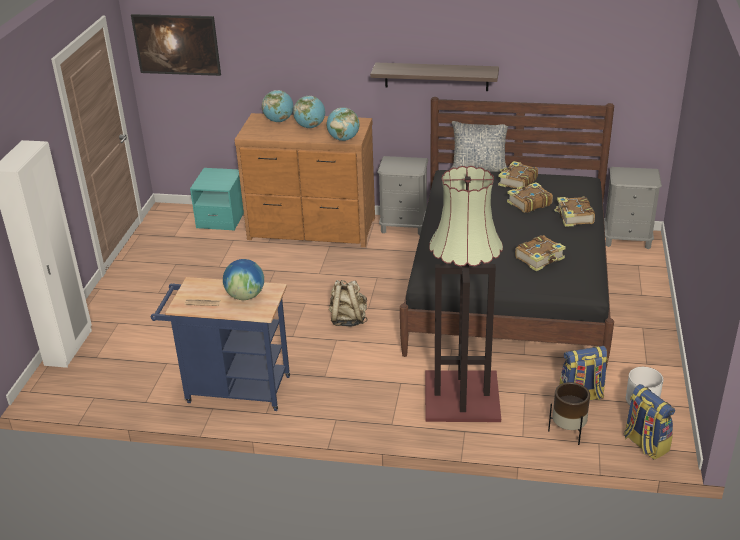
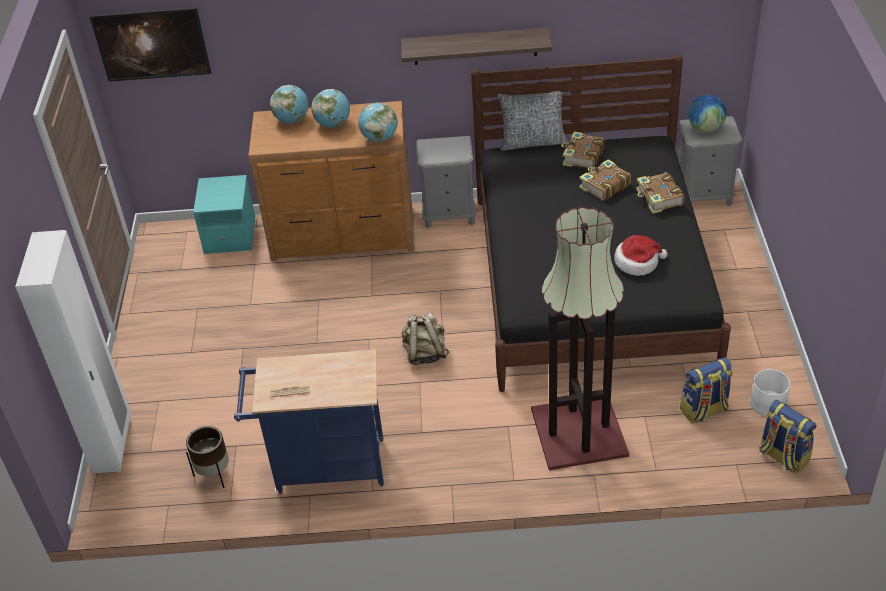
camera: 10 degrees left, 10 degrees up
globe [223,259,264,300] -> globe moved to [688,95,727,133]
book [515,235,566,271] -> hat [614,235,668,276]
brown planter [548,382,590,445] -> brown planter moved to [186,426,229,488]

